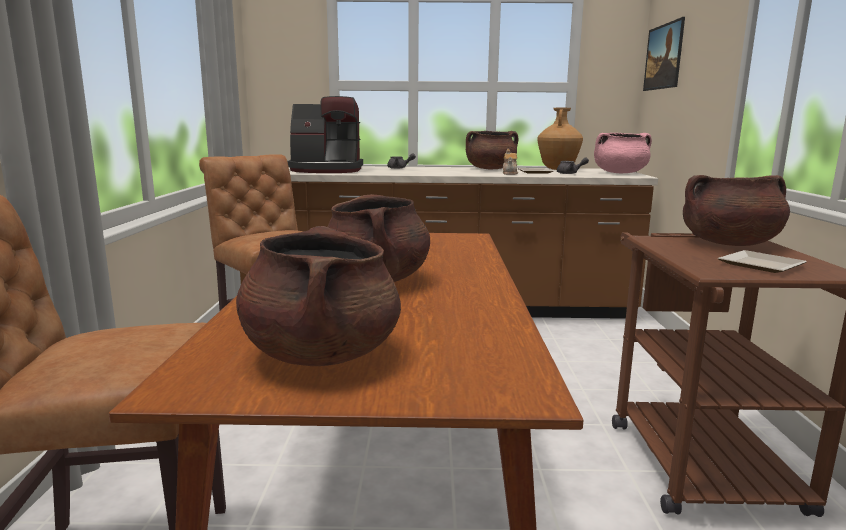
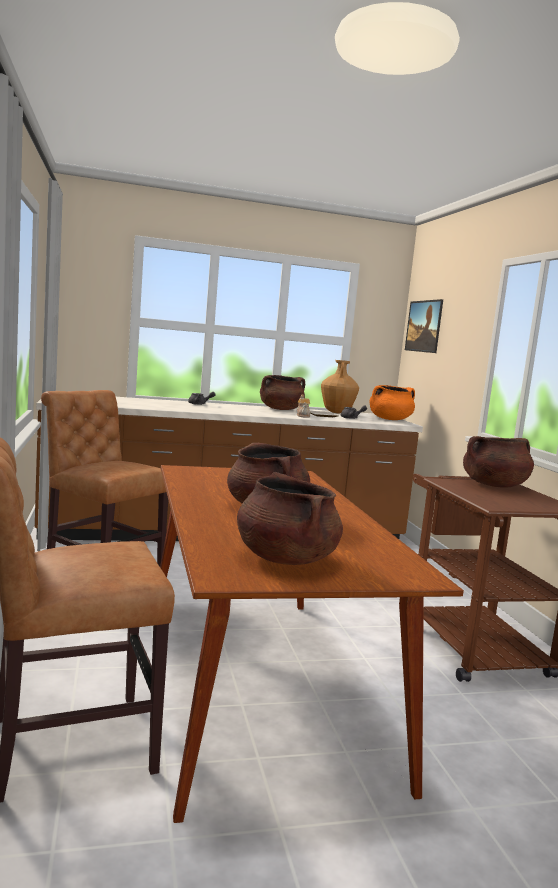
camera: 15 degrees left, 5 degrees down
coffee machine [288,96,363,173] -> none
pink cooking pot [594,133,652,173] -> orange cooking pot [370,385,415,420]
plate [717,250,807,273] -> none

